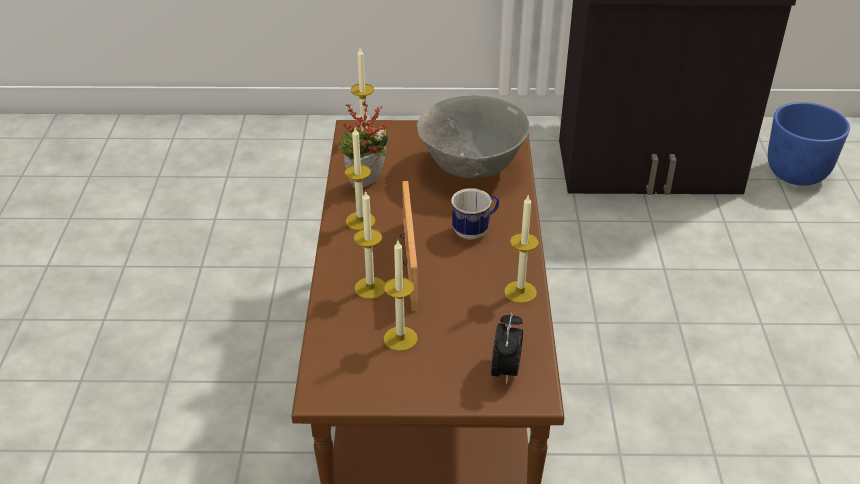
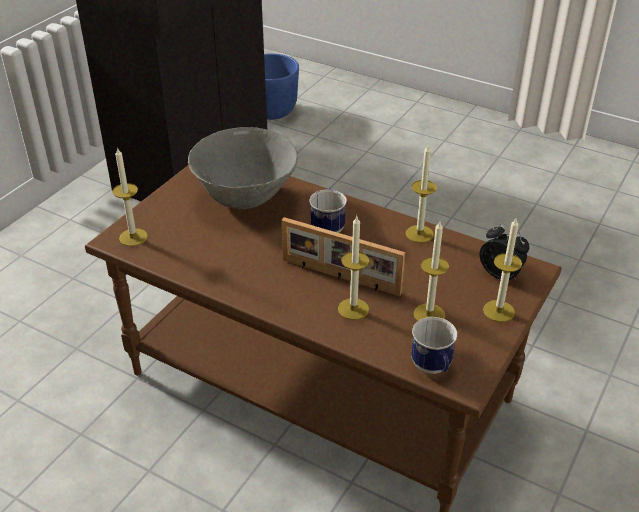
camera: 60 degrees left, 0 degrees up
potted plant [338,101,388,188] -> none
candle [345,128,376,230] -> candle moved to [483,218,522,322]
none -> mug [411,317,457,374]

